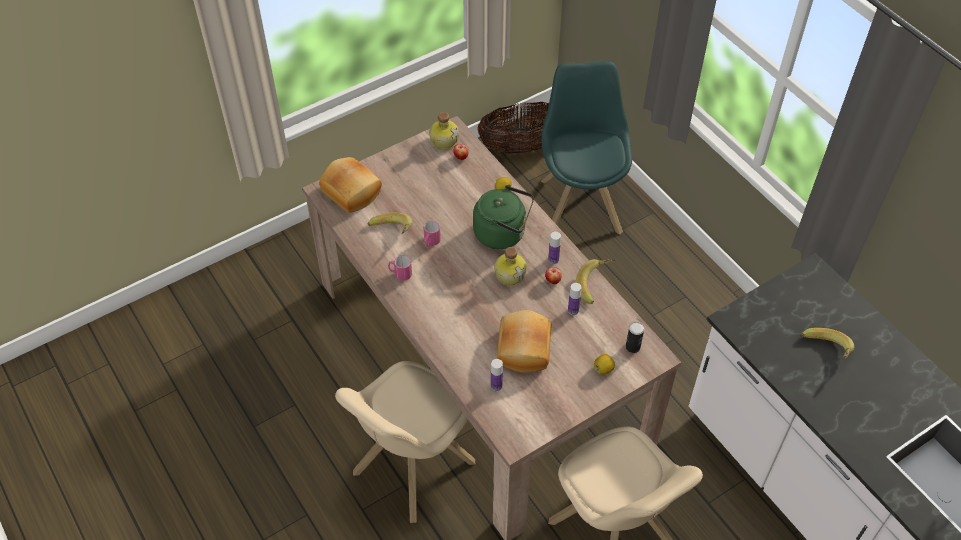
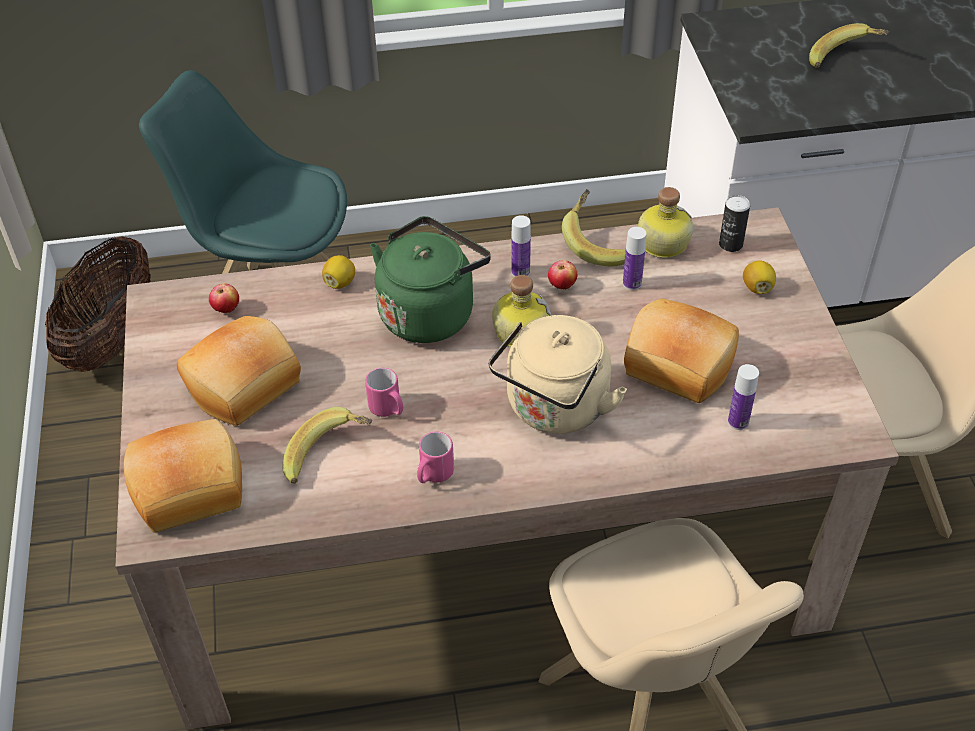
camera: 65 degrees left, 5 degrees down
bottle [429,112,459,149] -> bottle moved to [638,187,693,258]
none -> bread [177,316,301,426]
none -> beige kettle [489,315,627,434]

